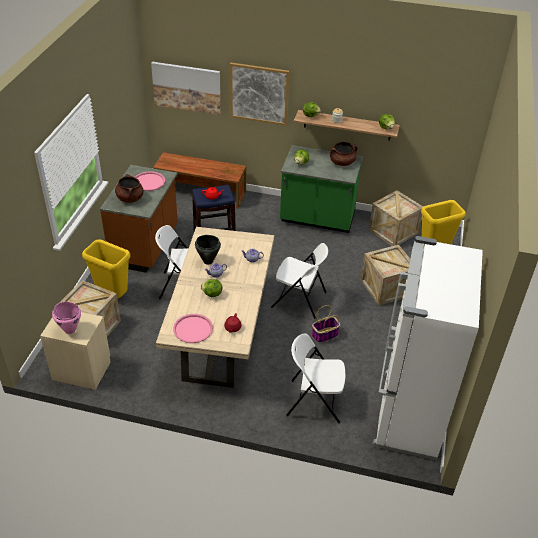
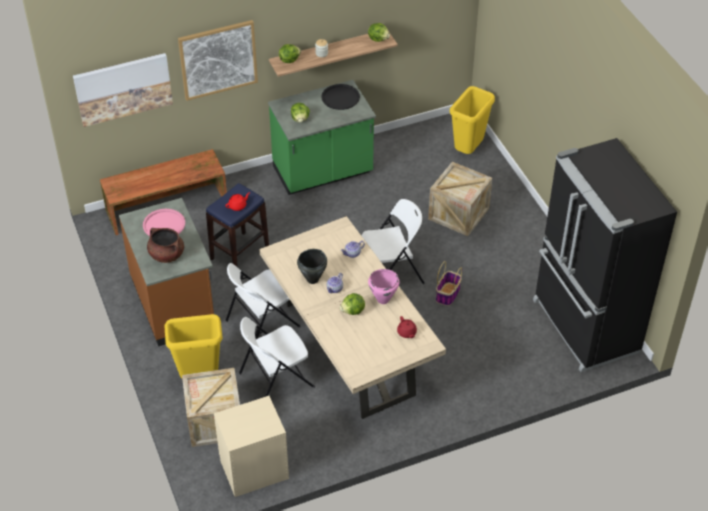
camera: 35 degrees left, 5 degrees up
pink cooking pot [52,302,81,334] -> pink cooking pot moved to [368,269,400,304]
pink tray [173,314,213,343] -> none
white chair [286,333,345,423] -> white chair moved to [239,317,315,397]
brown cooking pot [330,142,357,166] -> black tray [321,84,360,110]
crate [369,190,423,246] -> none
white fridge [373,236,483,461] -> black fridge [533,138,677,373]

